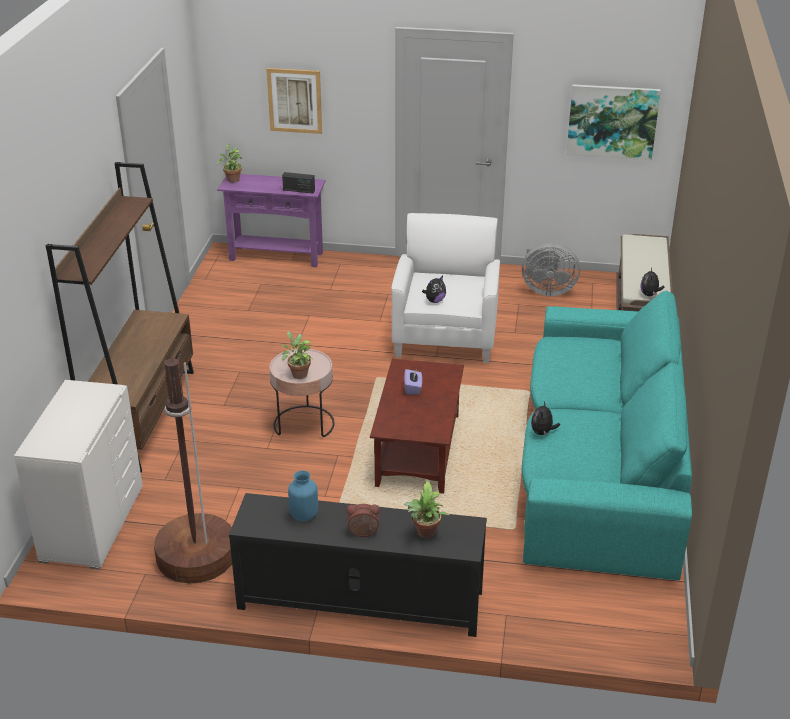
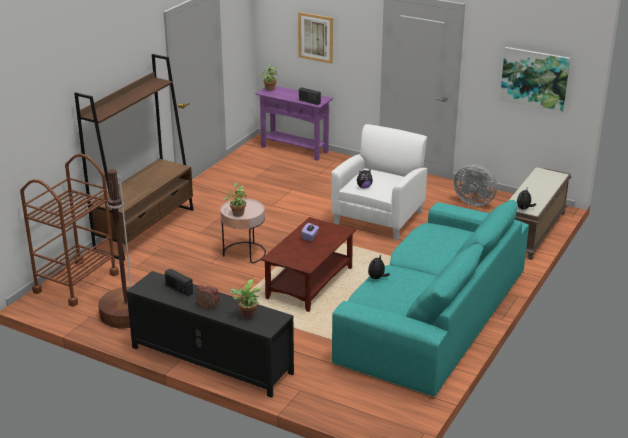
camera: 20 degrees right, 5 degrees down
white dresser [14,380,143,569] -> brown cart [20,154,119,307]
blue vase [288,471,318,521] -> radio [165,269,193,297]

